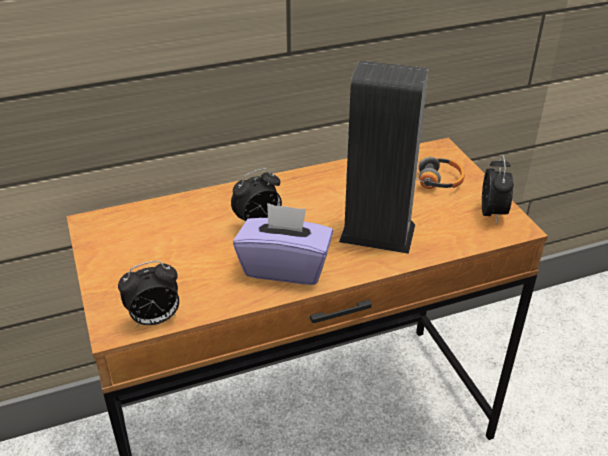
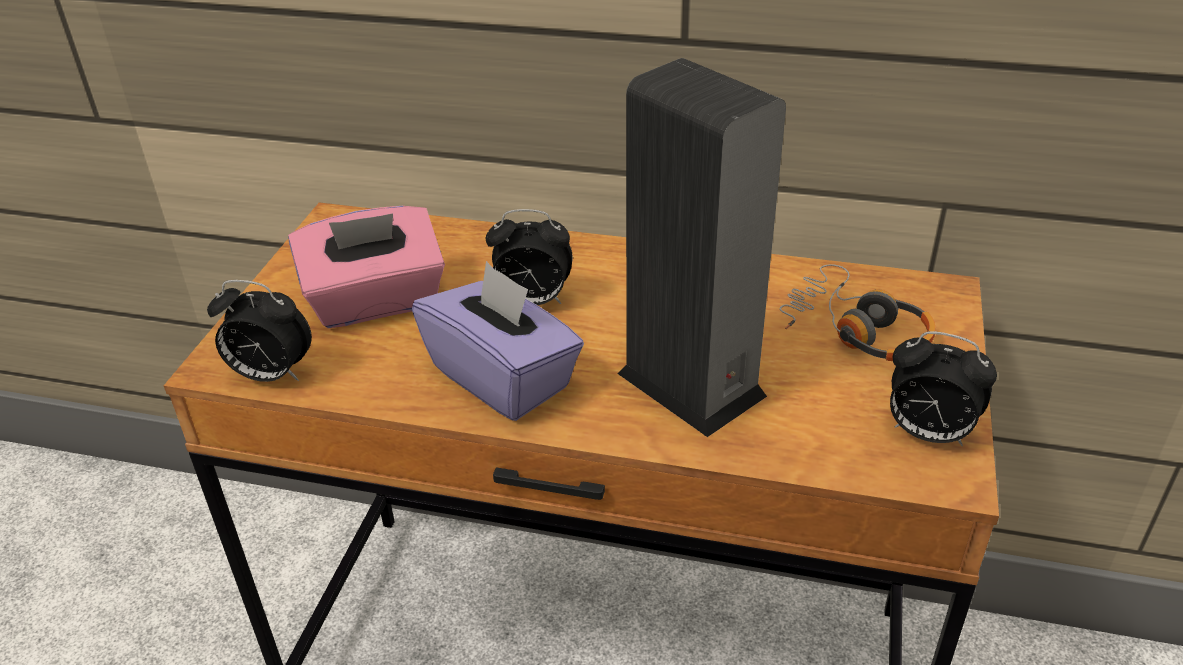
camera: 35 degrees right, 0 degrees up
alarm clock [482,156,514,224] -> alarm clock turned 75 degrees clockwise [890,331,997,446]
none -> pink tissue box [288,206,445,328]

